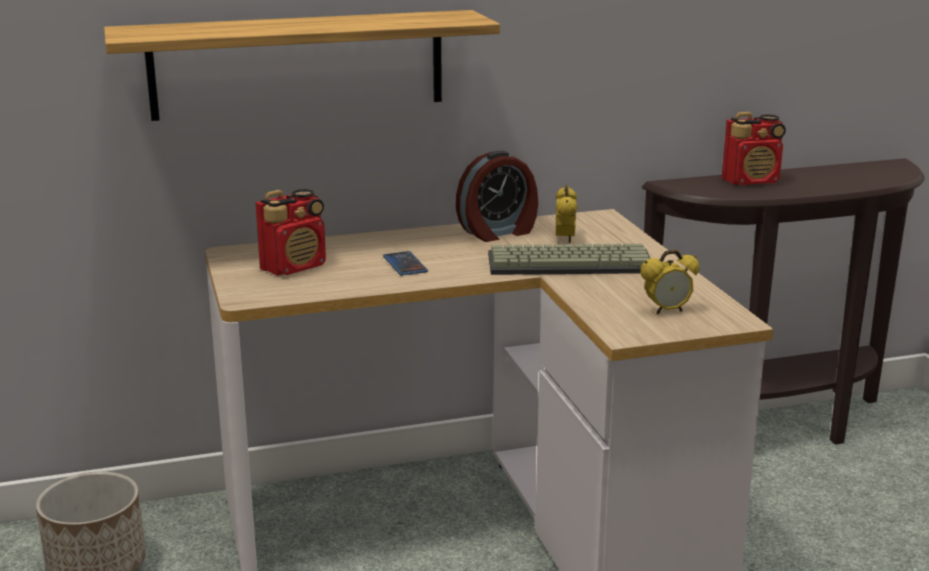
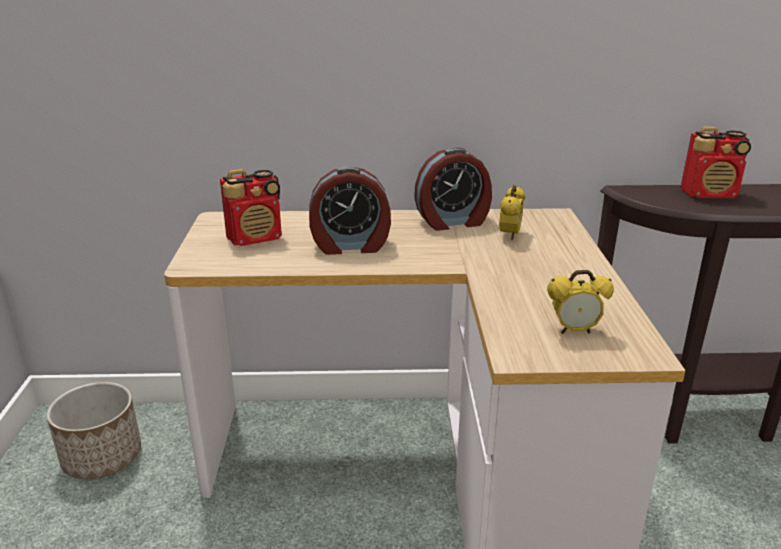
camera: 15 degrees right, 5 degrees up
shelf [104,10,500,121] -> none
phone [383,251,428,276] -> alarm clock [309,166,391,255]
keyboard [488,244,651,275] -> none

